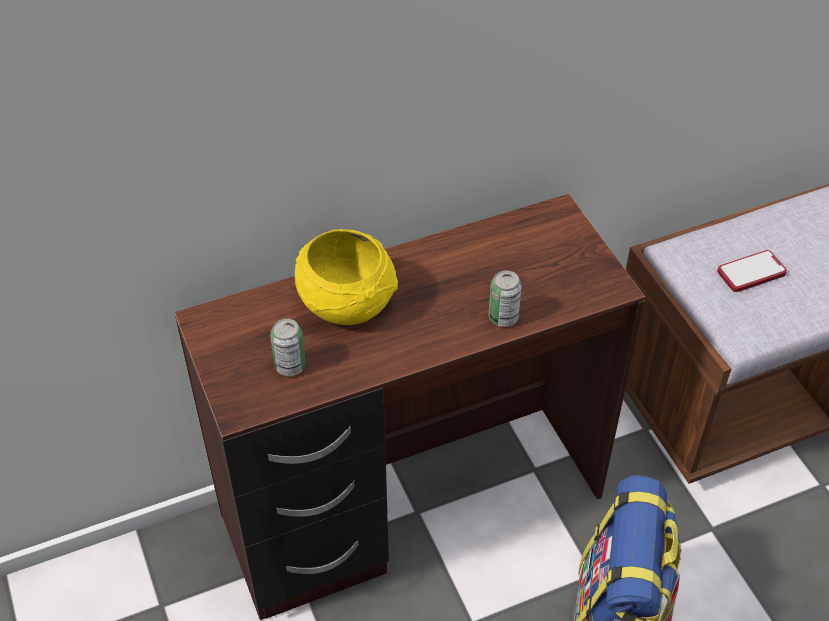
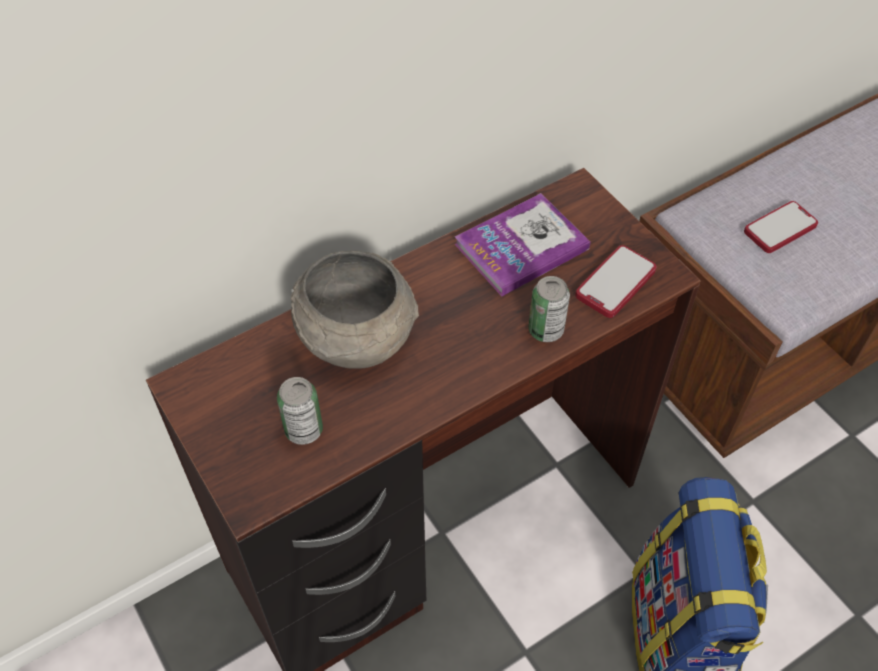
camera: 10 degrees left, 5 degrees up
yellow bowl [295,229,398,325] -> grey bowl [291,251,419,369]
none -> book [454,193,591,297]
none -> phone [575,245,657,318]

